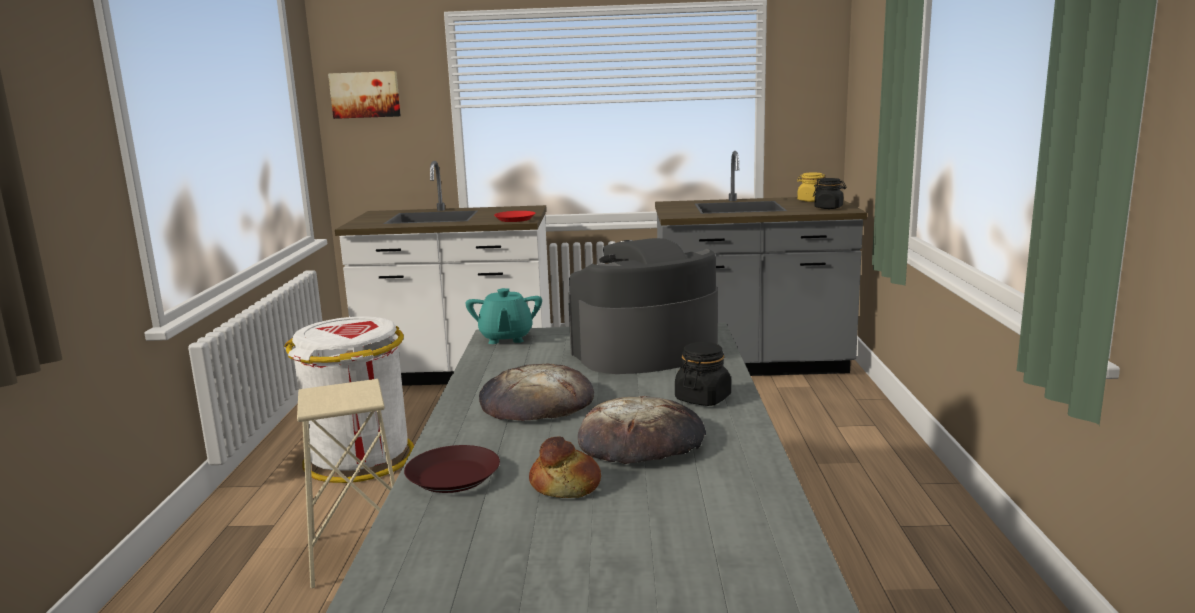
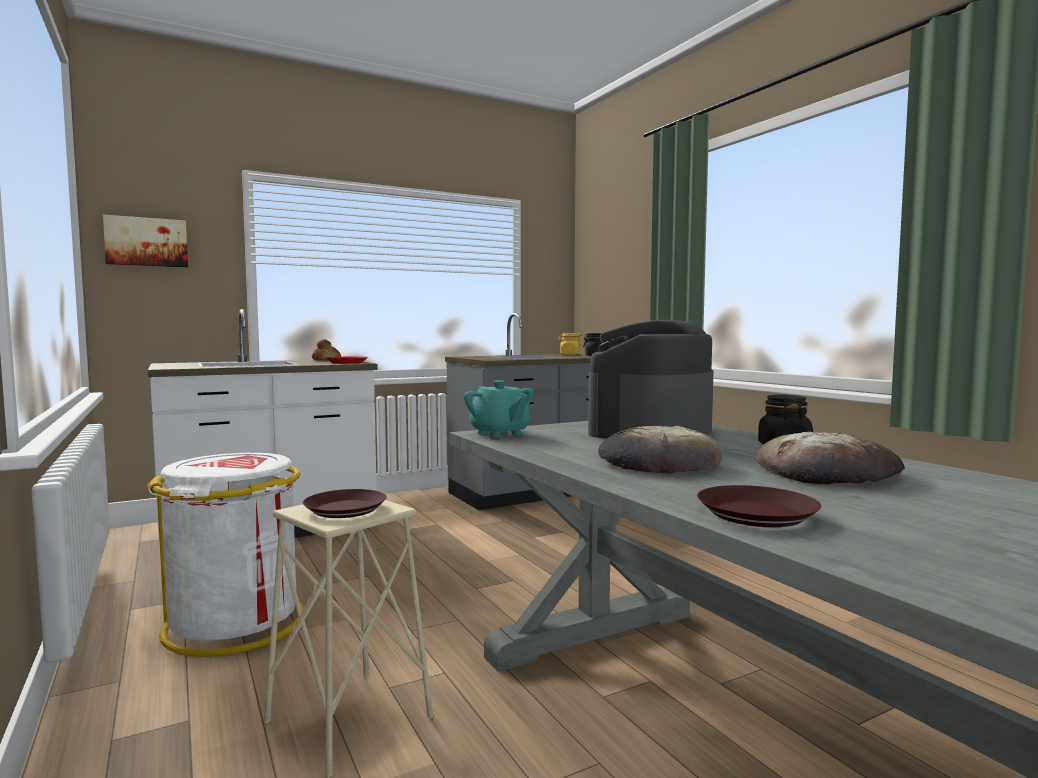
camera: 30 degrees left, 10 degrees down
bread [529,436,601,498] -> bread moved to [312,339,341,360]
none -> brown plate [303,489,387,518]

